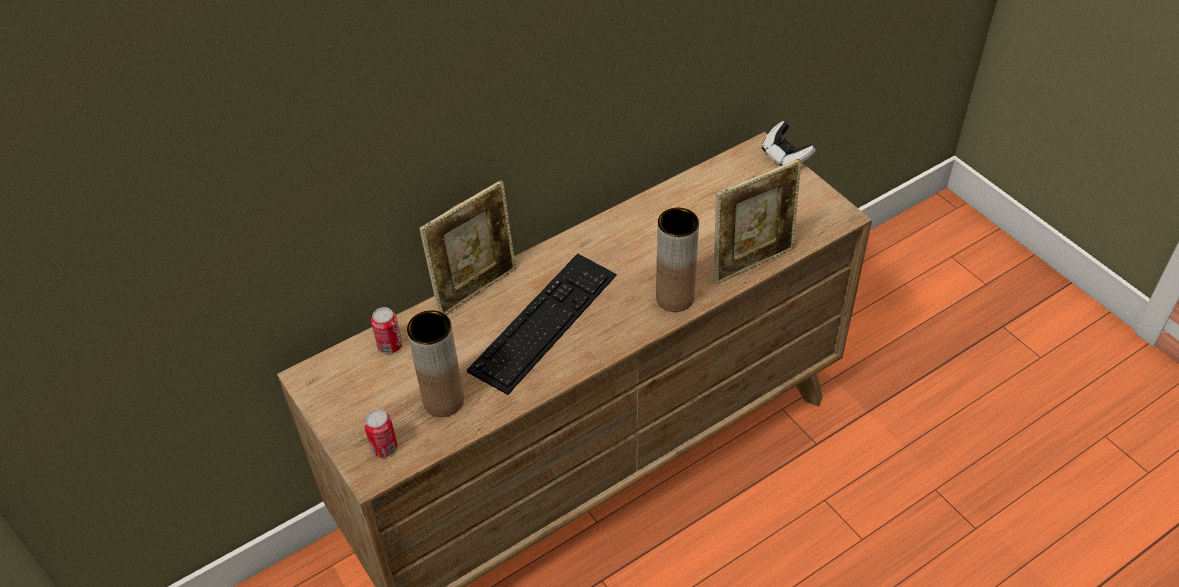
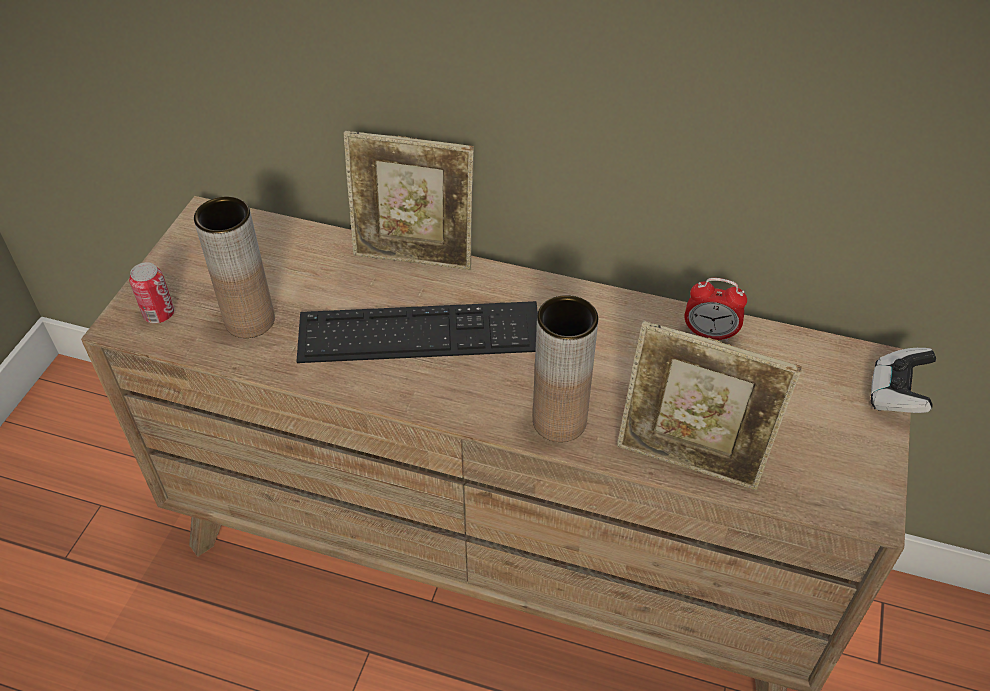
camera: 50 degrees right, 0 degrees up
can [371,307,402,354] -> none
none -> alarm clock [685,278,747,342]

